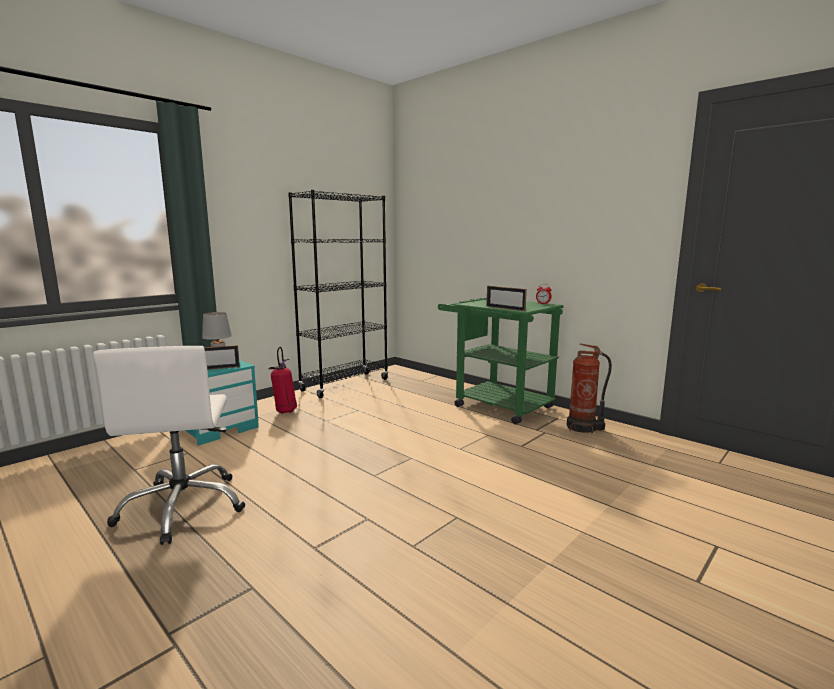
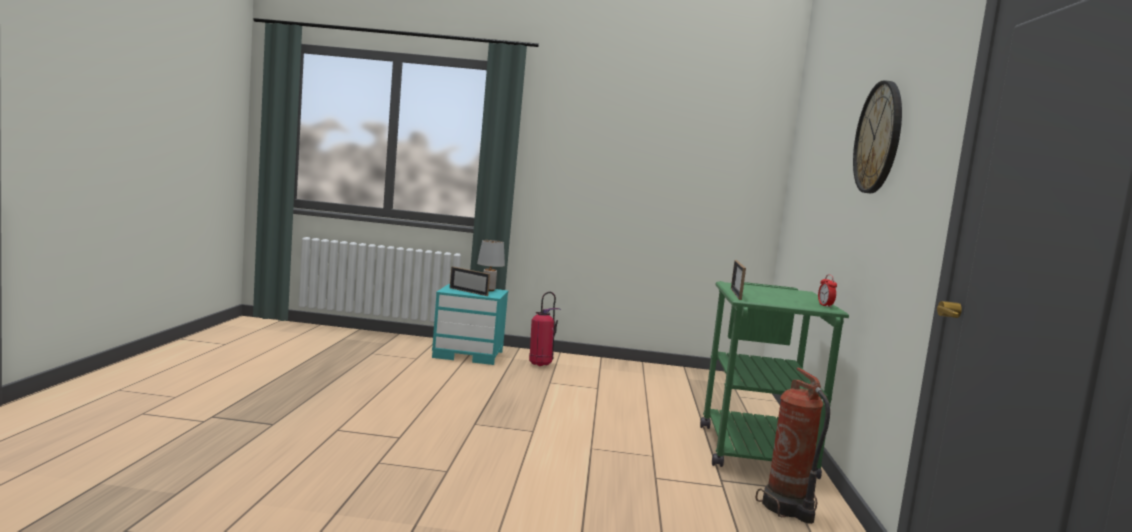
camera: 50 degrees right, 5 degrees down
white office chair [93,346,245,545] -> none
black bookcase [288,190,388,398] -> none
none -> wall clock [853,80,902,193]

